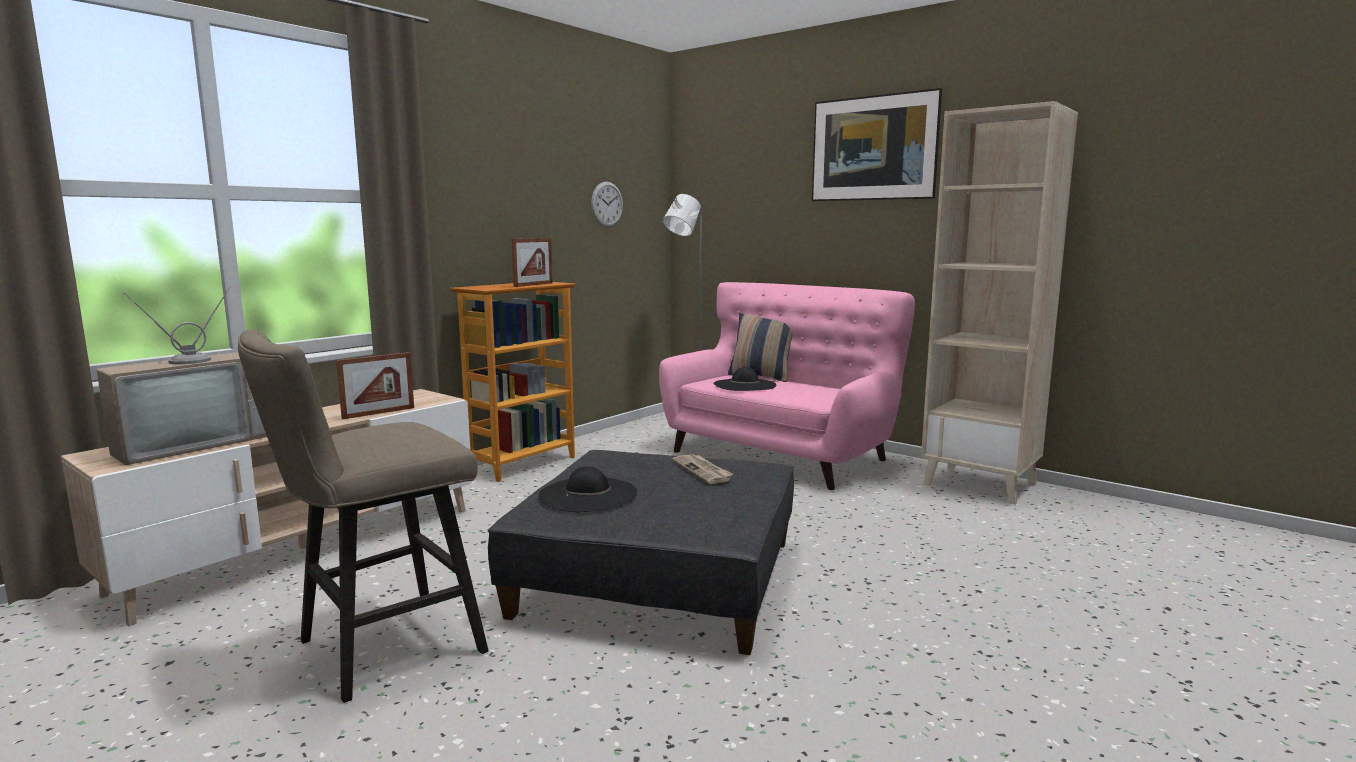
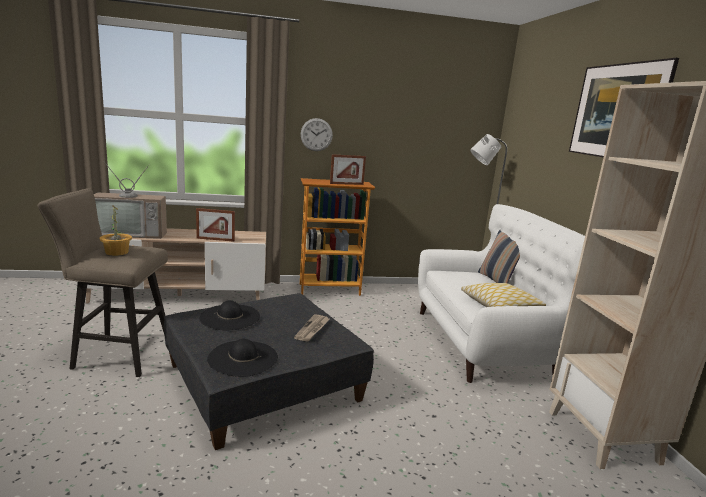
camera: 40 degrees right, 5 degrees up
wall clock [591,182,623,228] -> wall clock moved to [301,118,333,151]
pink sofa [659,282,915,490] -> white sofa [418,204,585,383]
black hat [713,367,776,391] -> black hat moved to [207,339,278,377]
none -> potted plant [100,205,132,256]
none -> pillow [461,283,546,307]

